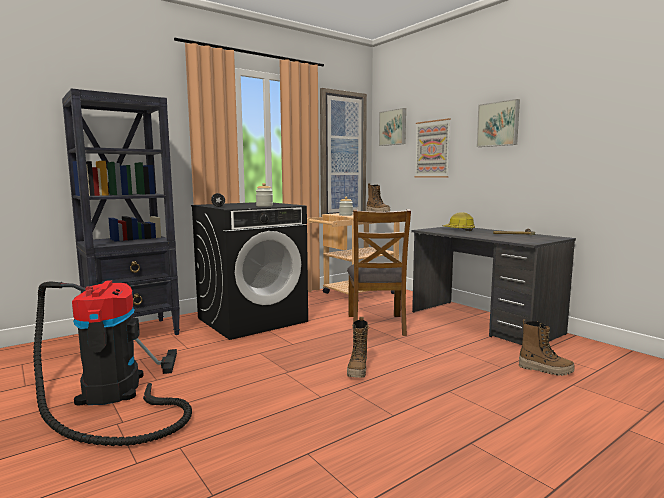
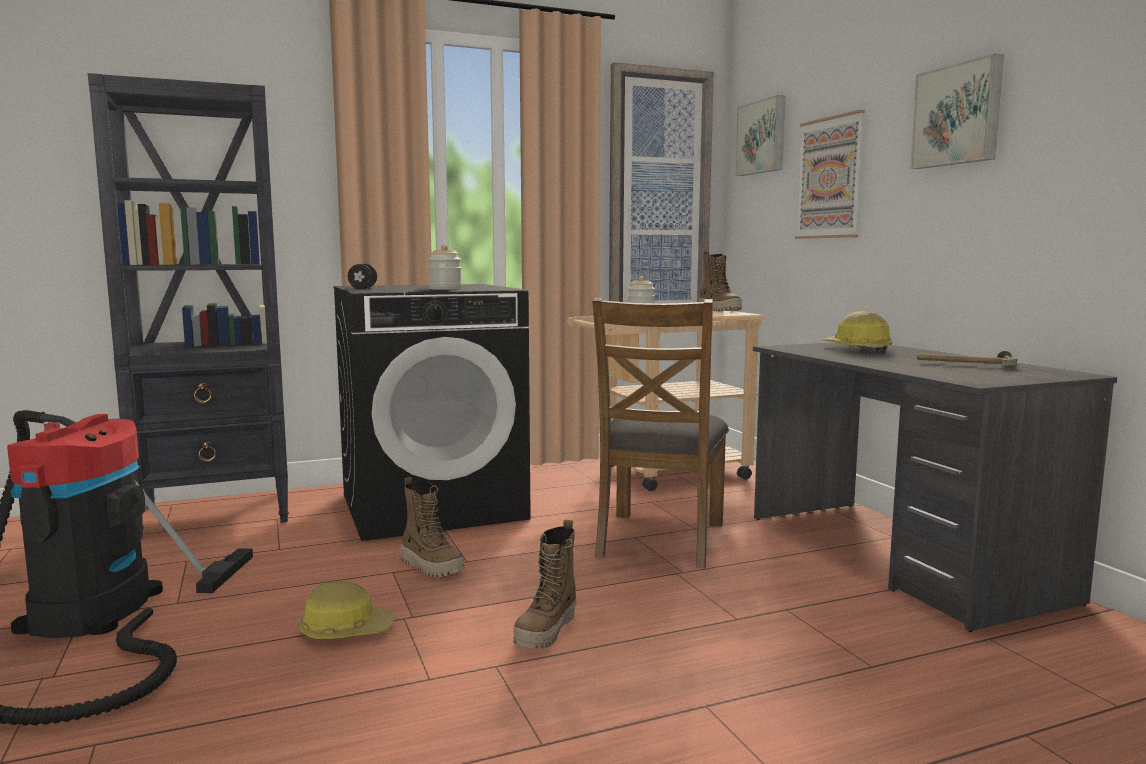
camera: 15 degrees right, 0 degrees up
boot [519,319,574,376] -> boot moved to [401,477,464,577]
none -> hard hat [298,581,395,639]

